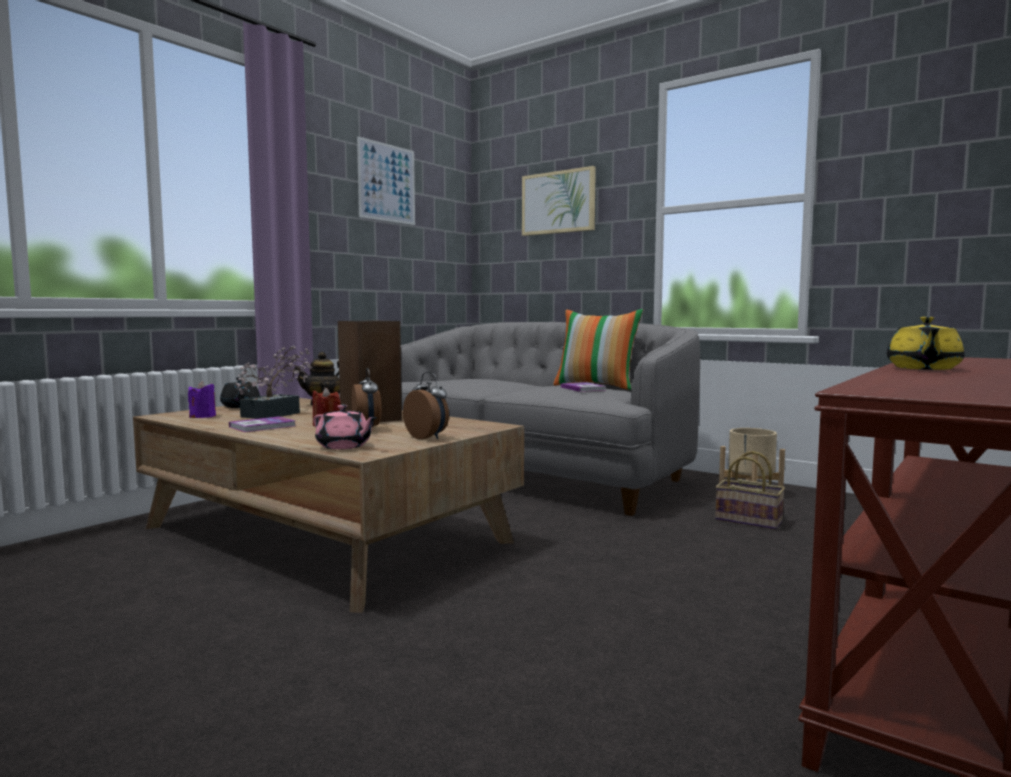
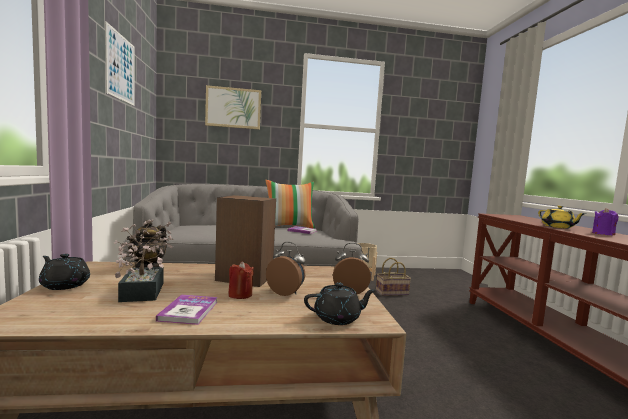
camera: 45 degrees left, 0 degrees up
purple candle [188,381,216,418] -> purple candle moved to [592,208,619,236]
pink teapot [313,405,377,449] -> black teapot [304,282,376,325]

